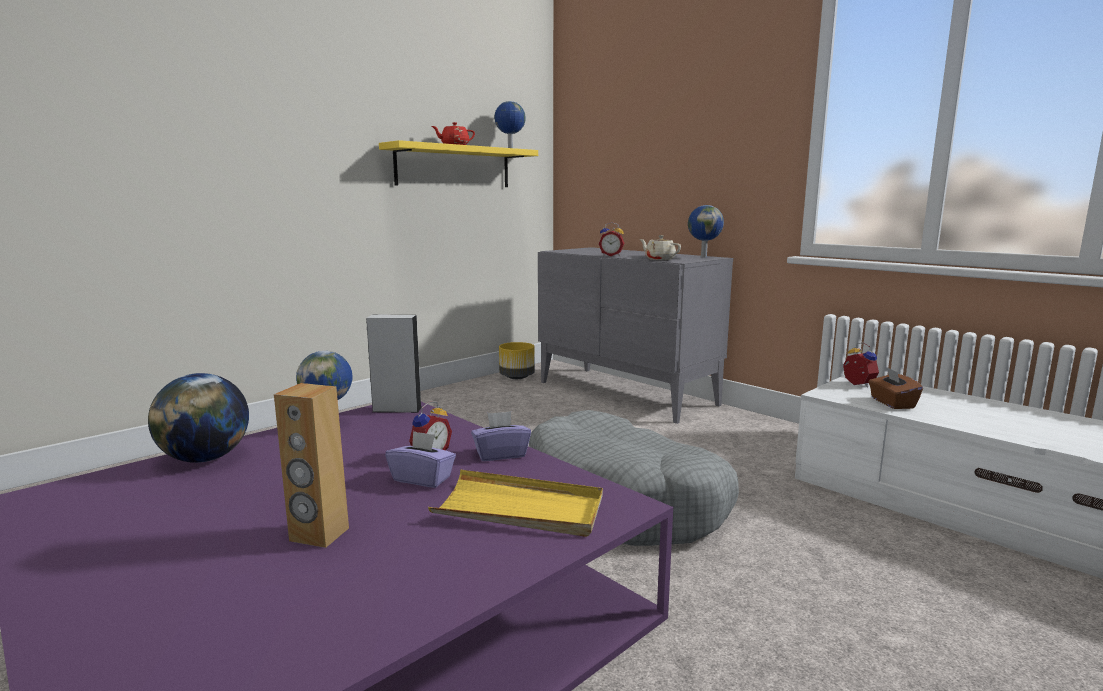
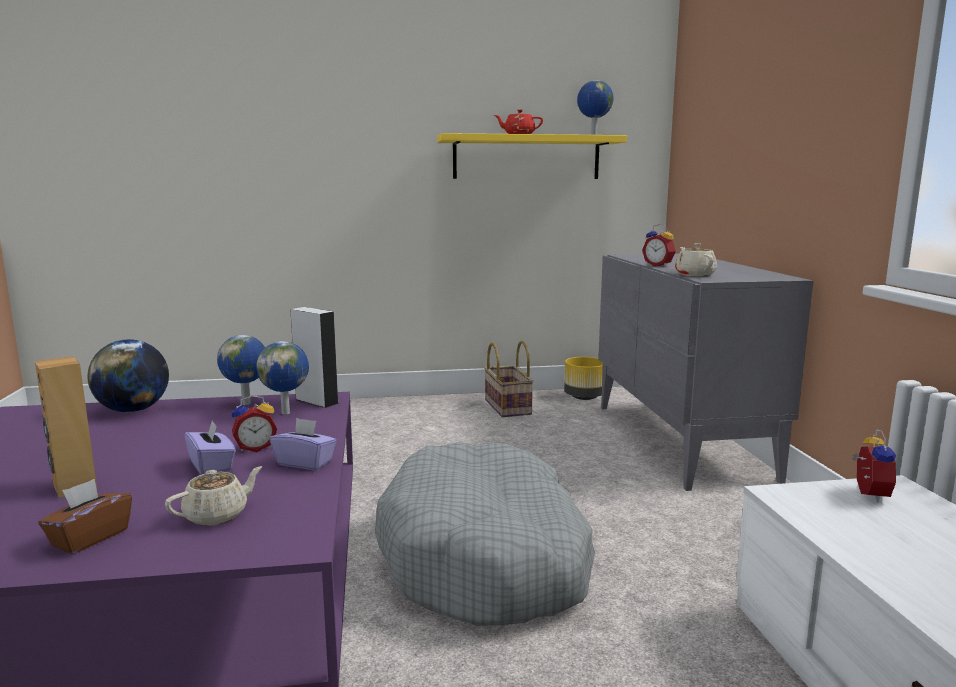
camera: 35 degrees right, 0 degrees up
yellow tray [428,470,603,537] -> beige teapot [165,466,263,526]
globe [688,205,724,258] -> globe moved to [256,341,309,415]
brown tissue box [869,367,923,409] -> brown tissue box moved to [38,479,132,554]
none -> basket [484,341,534,417]

